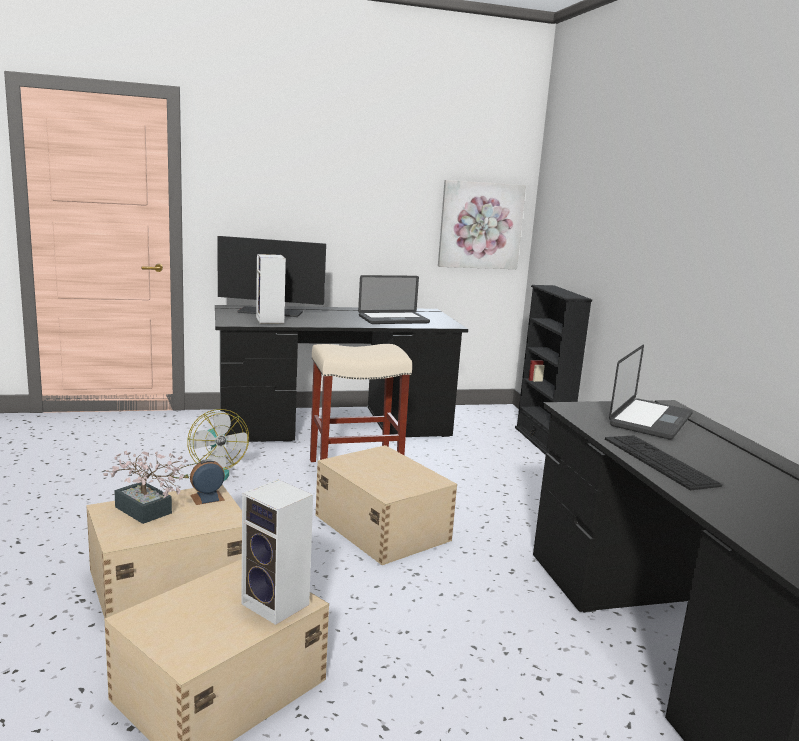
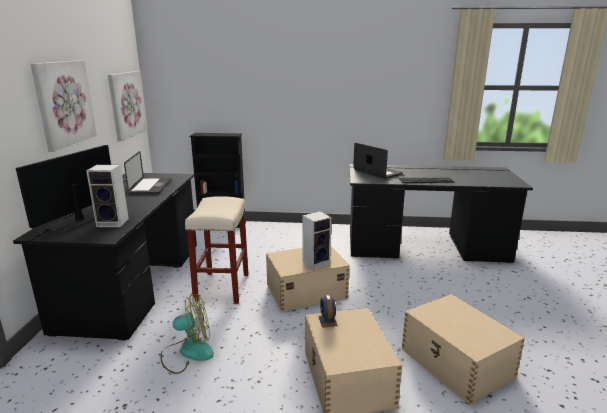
camera: 70 degrees left, 5 degrees up
potted plant [103,451,187,524] -> none
speaker [241,479,313,625] -> speaker moved to [302,211,331,270]
none -> picture [30,60,97,152]

